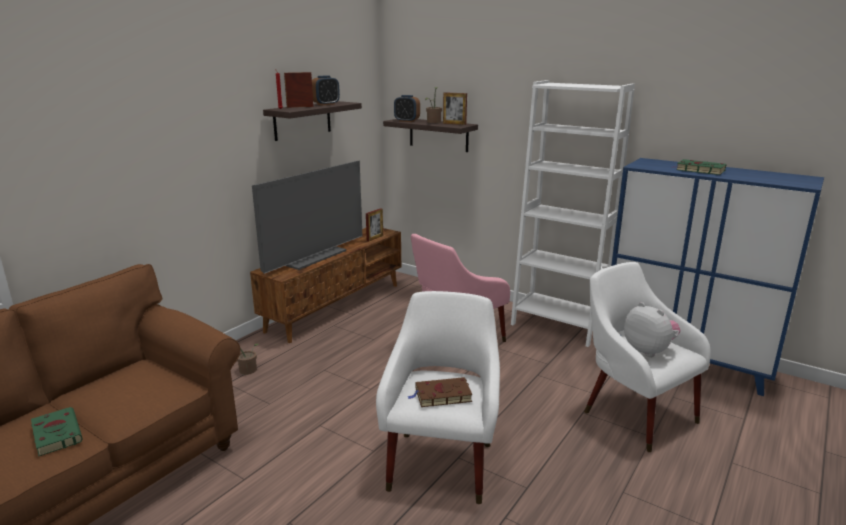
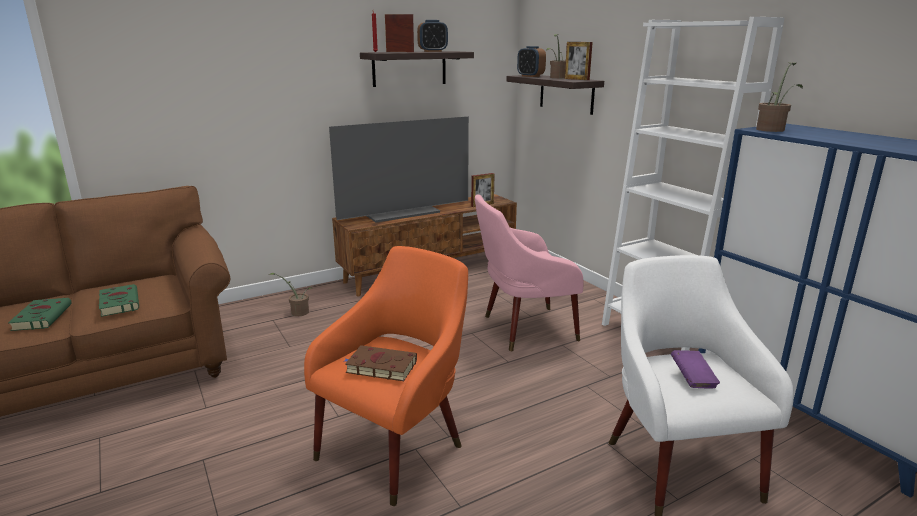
camera: 25 degrees right, 0 degrees up
white armchair [376,291,500,504] -> orange armchair [304,246,468,506]
plush toy [624,302,680,357] -> purple book [671,350,720,389]
green book [676,159,727,175] -> green book moved to [99,284,139,317]
none -> potted plant [756,63,803,132]

